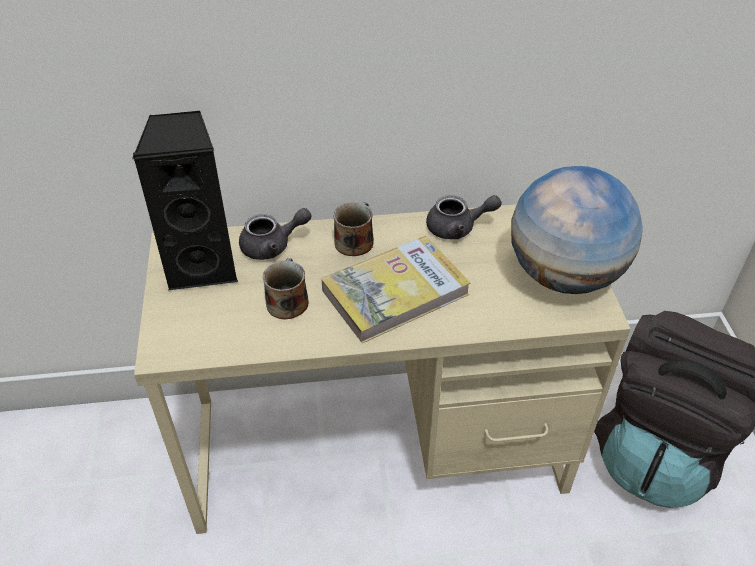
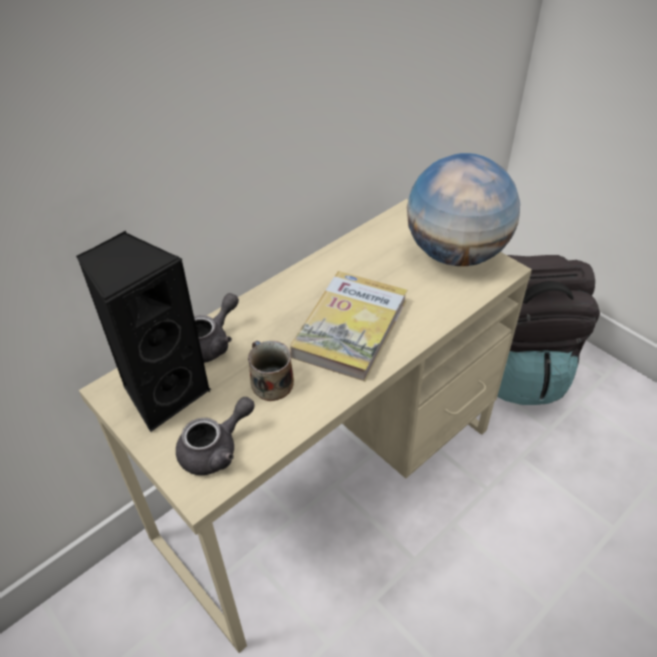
camera: 35 degrees left, 0 degrees up
mug [334,202,374,256] -> none
grey teapot [426,195,502,239] -> grey teapot moved to [176,397,255,475]

